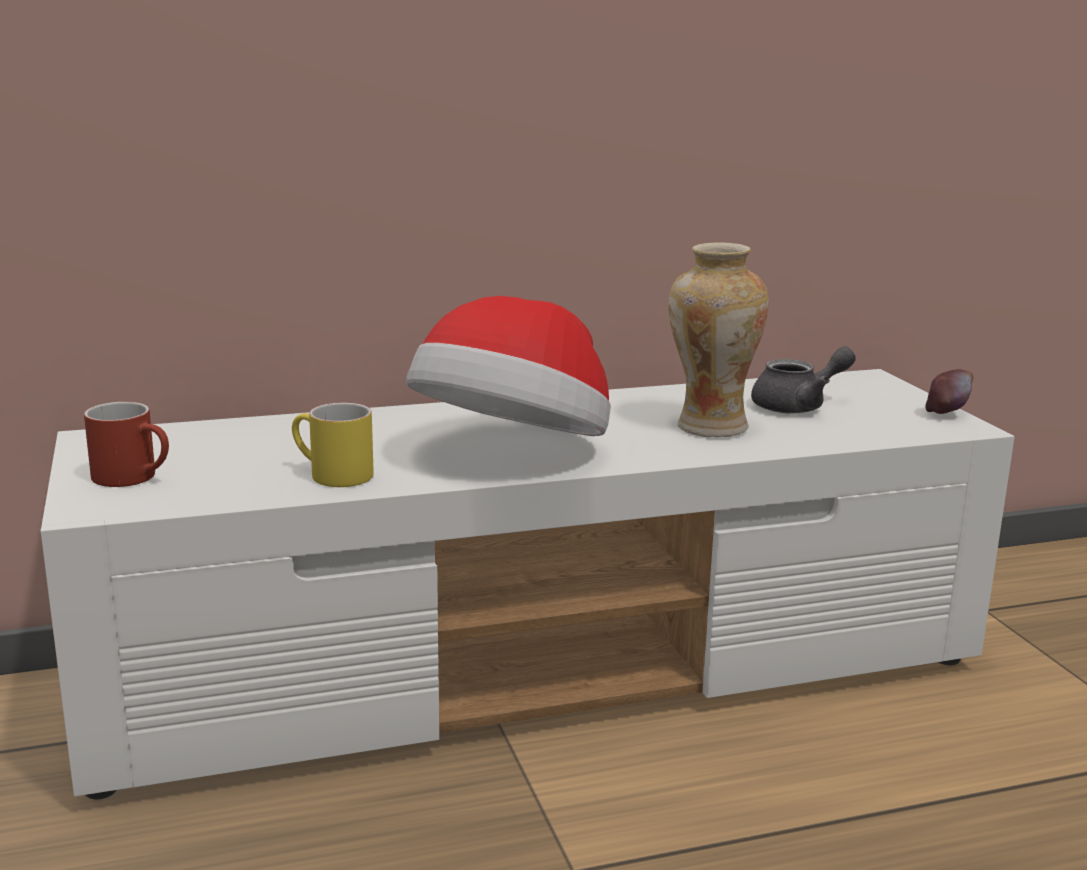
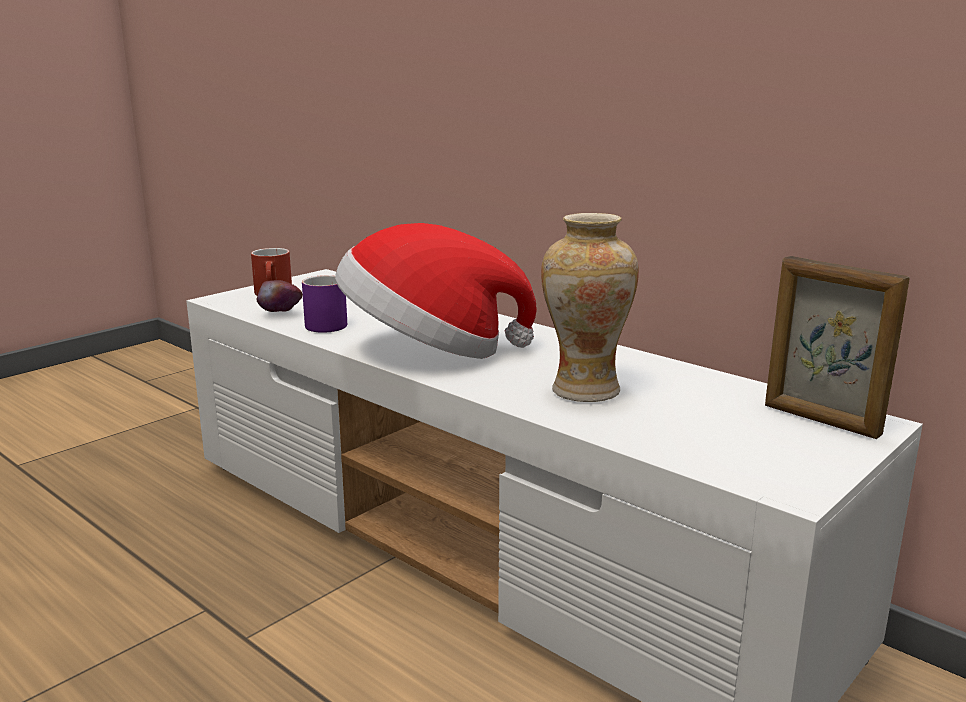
camera: 60 degrees right, 0 degrees up
yellow mug [292,403,374,487] -> purple mug [302,275,347,333]
grey teapot [751,346,856,414] -> none
apple [925,369,973,414] -> apple moved to [256,280,302,312]
none -> picture frame [765,256,910,439]

